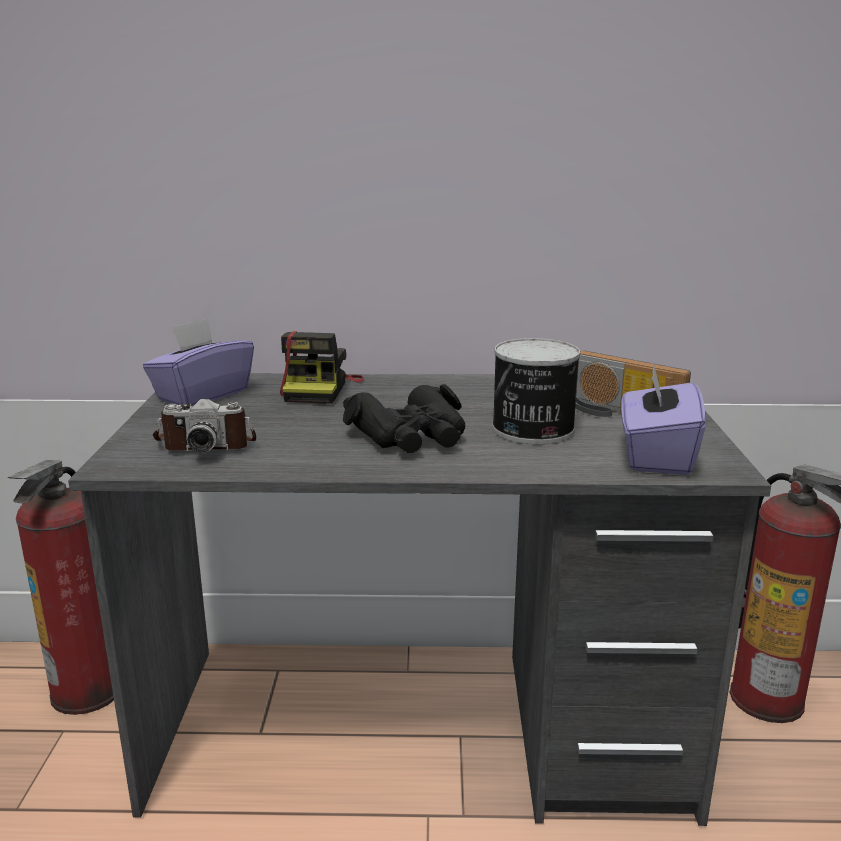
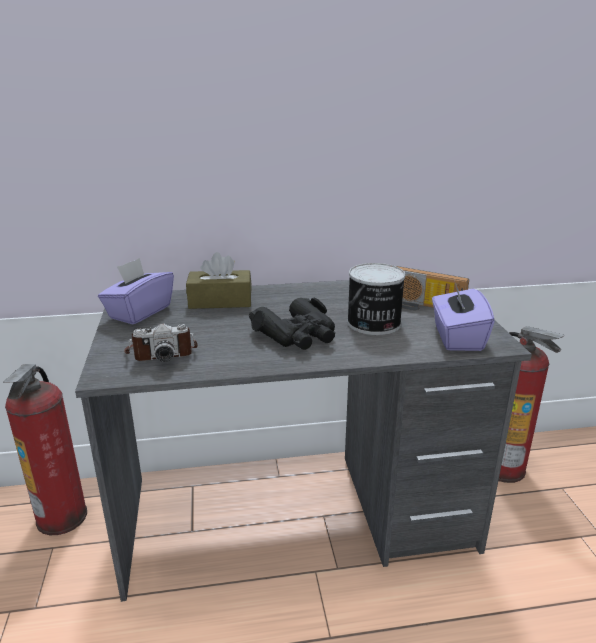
camera: 10 degrees left, 5 degrees up
camera [280,331,364,404] -> brown tissue box [186,252,252,309]

